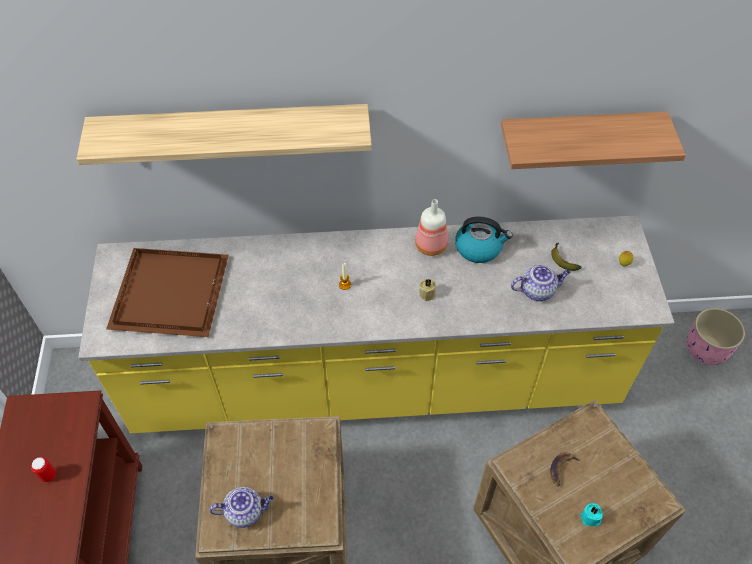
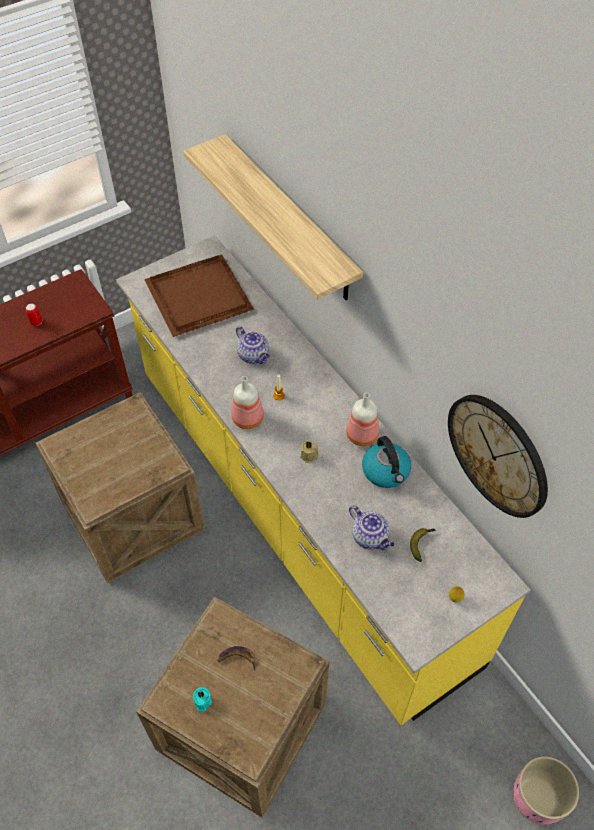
camera: 60 degrees right, 0 degrees up
teapot [209,487,274,528] -> teapot moved to [236,326,270,364]
shelf [501,112,686,169] -> wall clock [448,395,548,518]
none -> bottle [231,376,264,429]

